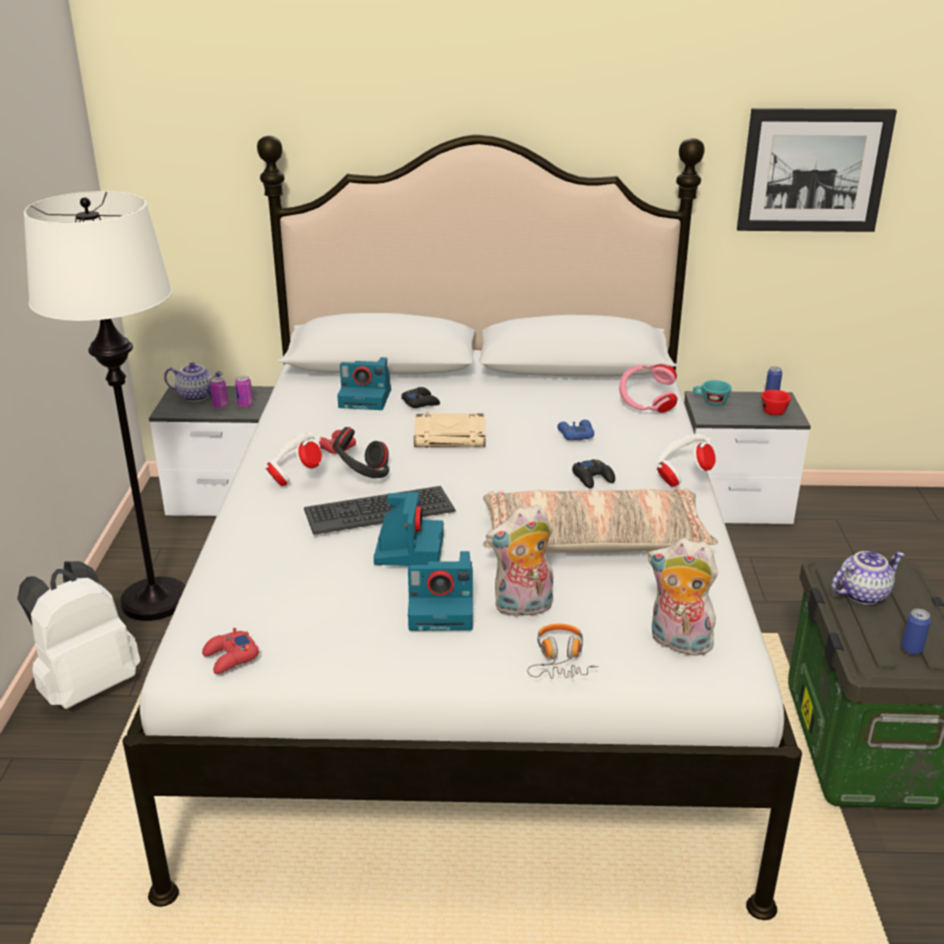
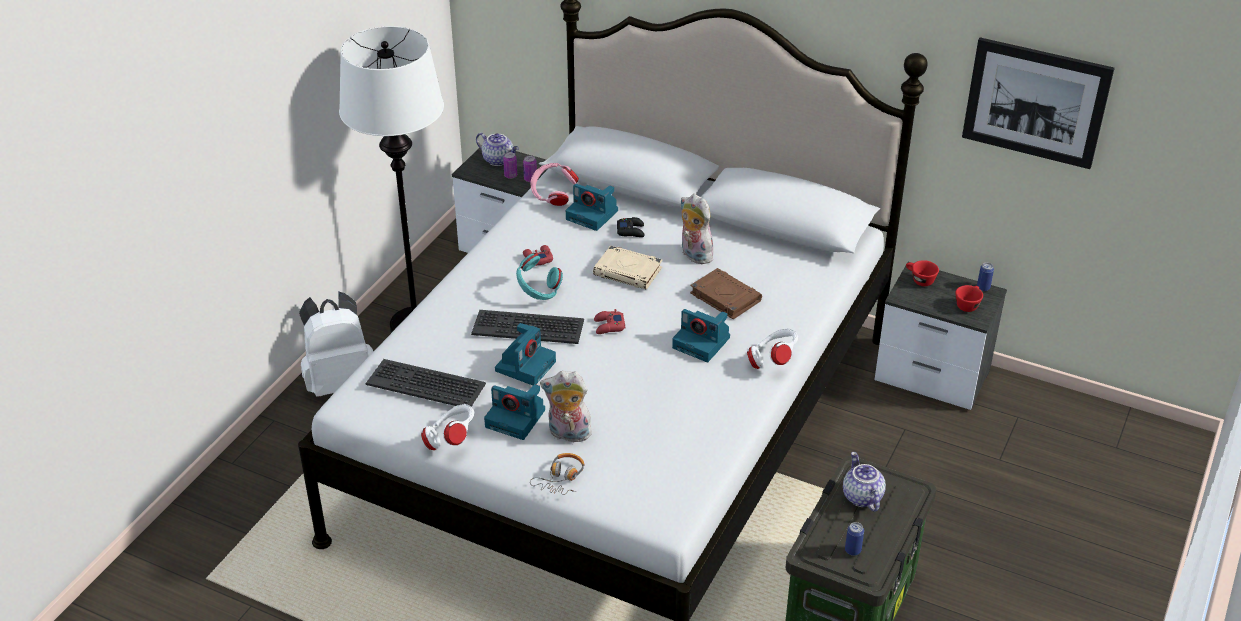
camera: 25 degrees right, 10 degrees up
red game controller [202,628,259,674] -> red game controller moved to [594,309,625,334]
white headphones [266,432,322,486] -> white headphones moved to [421,404,474,450]
black headphones [332,427,389,478] -> turquoise headphones [516,253,563,300]
pillow [483,488,718,553] -> none
blue game controller [557,420,594,440] -> brown book [690,268,762,319]
black game controller [572,459,615,488] -> camera [672,309,730,362]
pink headphones [619,363,677,413] -> pink headphones moved to [531,163,579,206]
plush toy [648,538,720,658] -> plush toy moved to [681,194,713,264]
turquoise cup [693,380,732,406] -> red cup [906,260,939,286]
teapot [832,551,905,605] -> teapot turned 105 degrees counterclockwise [843,452,886,512]
none -> keyboard [366,359,486,407]

